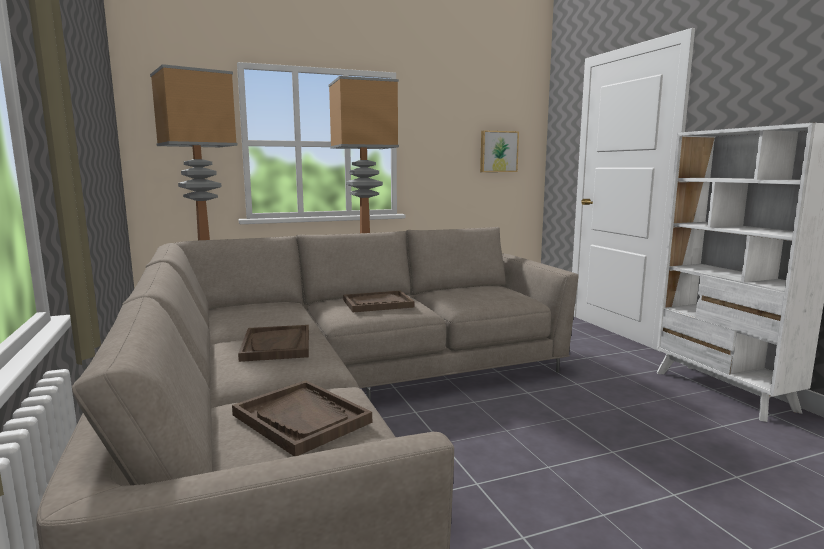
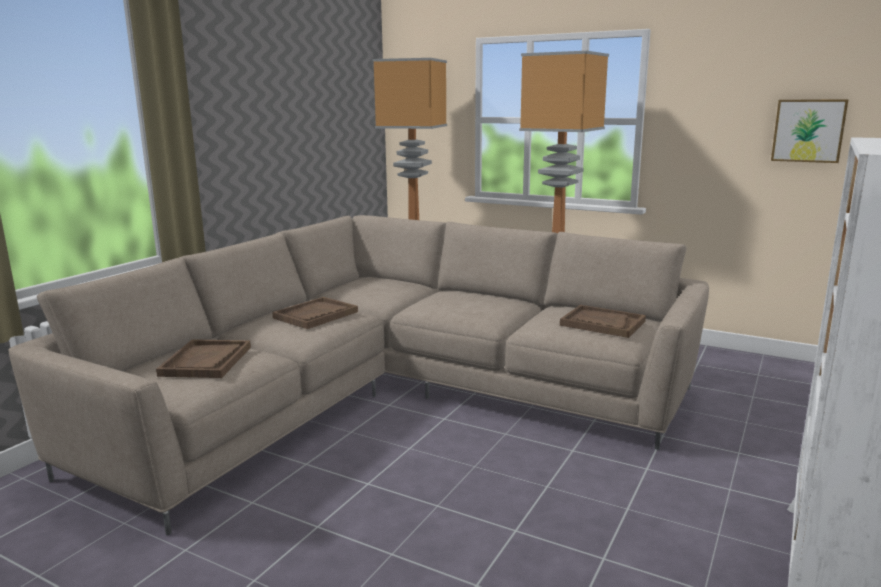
camera: 50 degrees right, 5 degrees up
brown tray [343,291,415,312] -> brown tray moved to [560,305,646,338]

